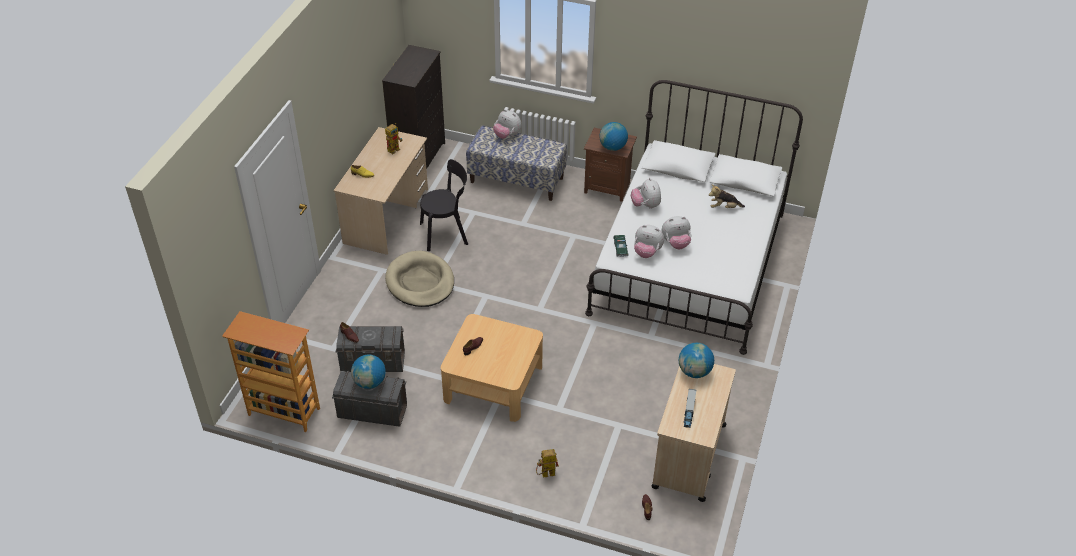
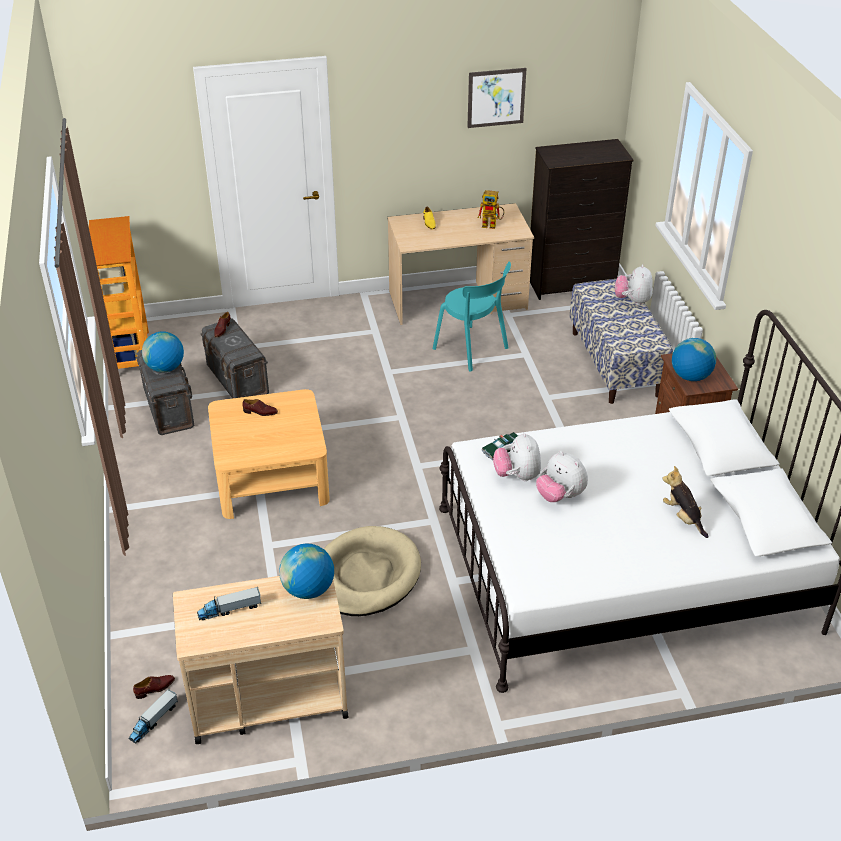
camera: 60 degrees right, 5 degrees down
beige dog bed [385,251,454,307] -> beige dog bed moved to [324,526,421,616]
black chair [420,159,468,251] -> turquoise chair [433,262,511,372]
toy robot [536,449,559,477] -> none
plush toy [631,178,661,209] -> none
none -> toy truck [128,689,178,744]
none -> picture [467,68,527,128]

